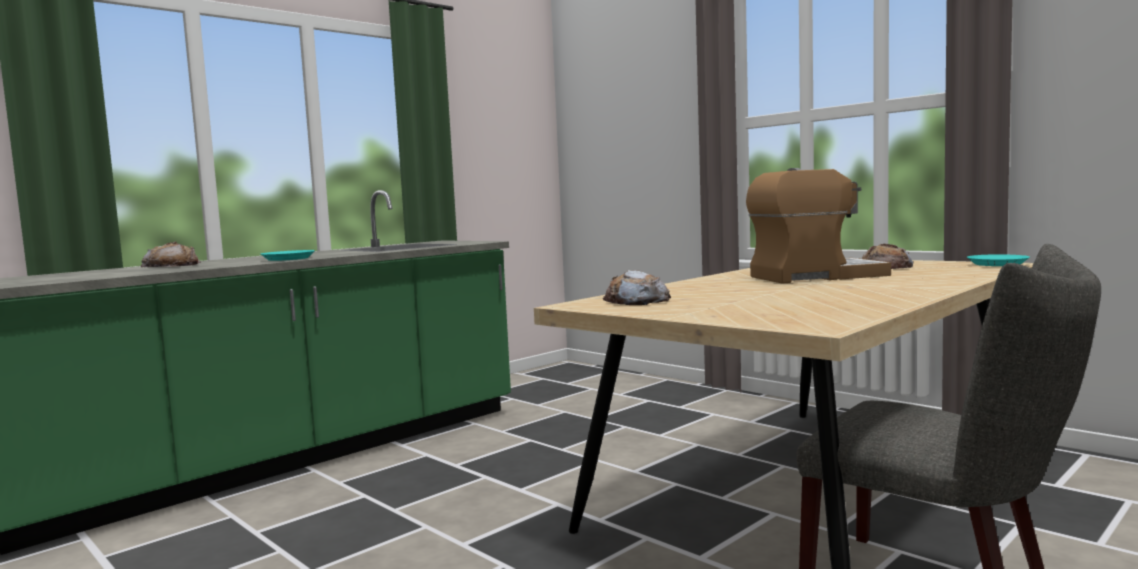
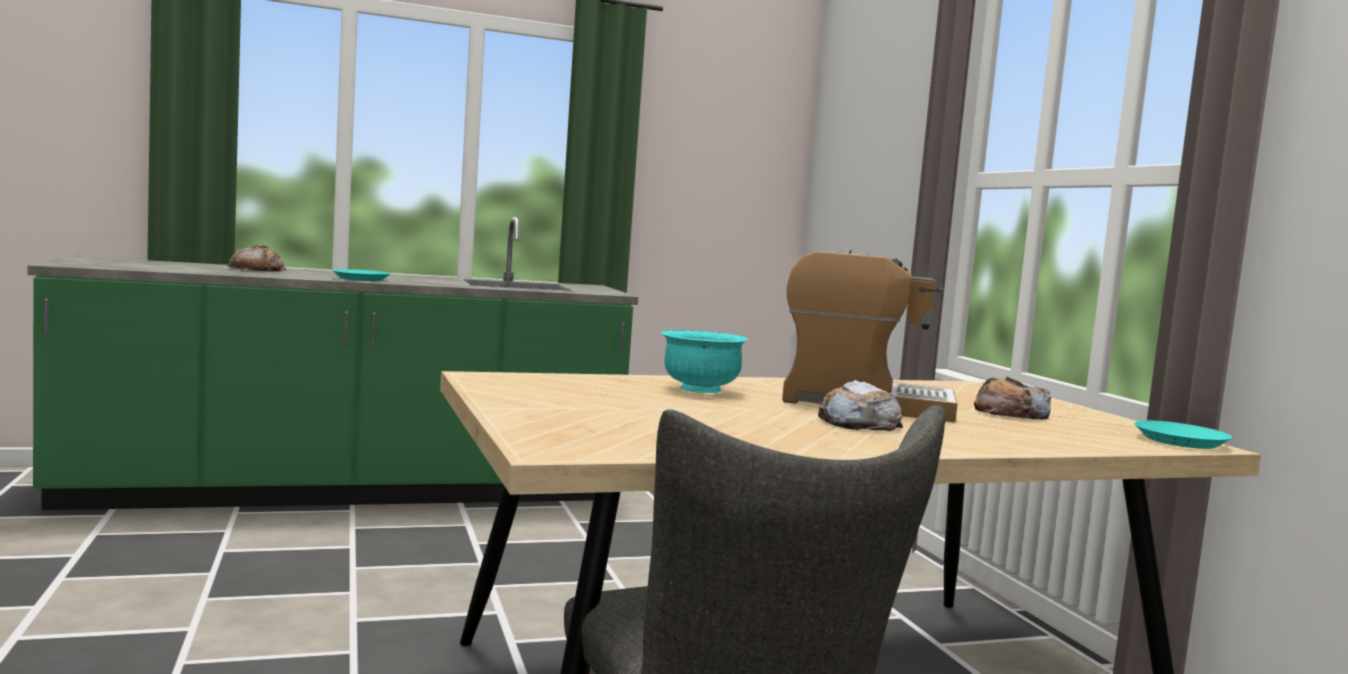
camera: 25 degrees right, 0 degrees up
bread [603,270,671,305] -> bread moved to [818,380,903,431]
none -> turquoise bowl [661,330,748,393]

